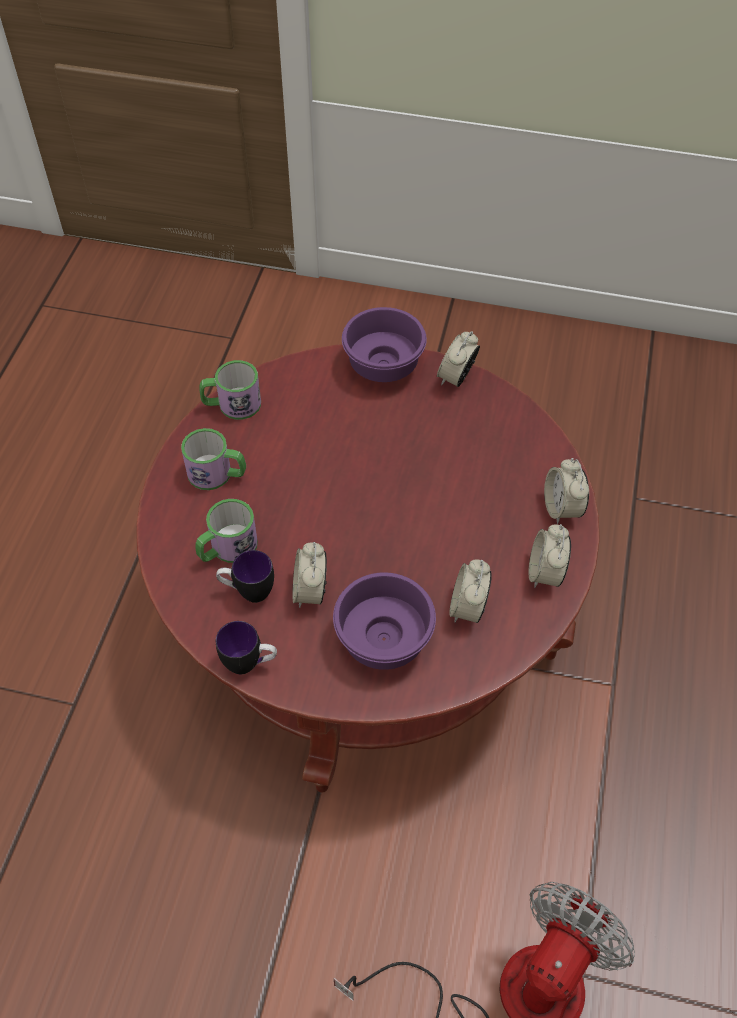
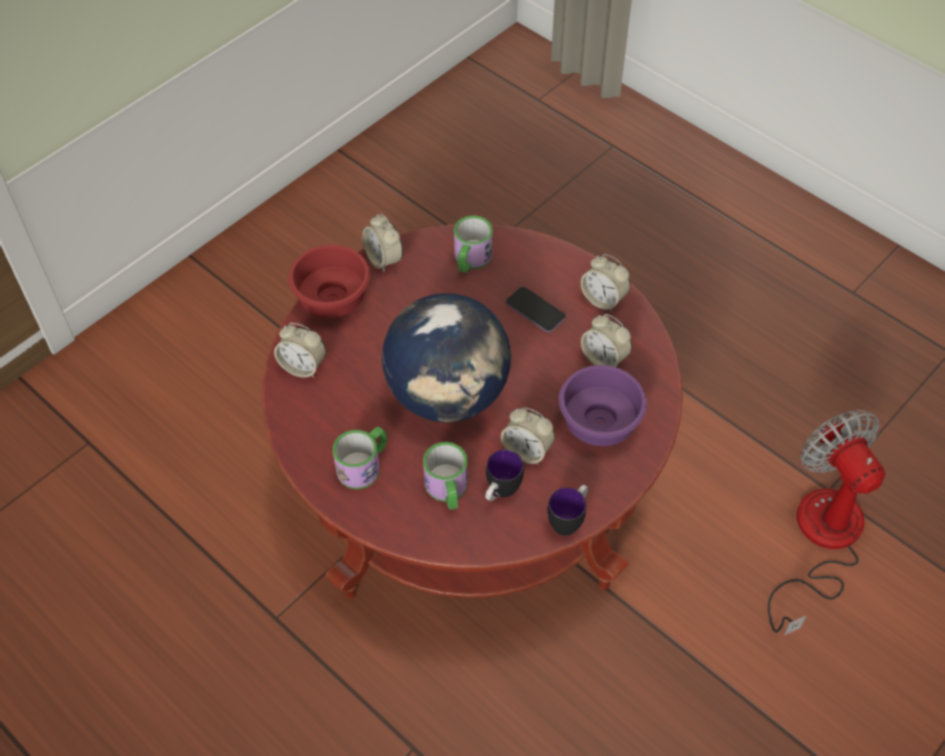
camera: 60 degrees left, 0 degrees up
mug [199,360,261,420] -> mug moved to [454,215,493,273]
purple bowl [342,307,427,382] -> red bowl [289,244,370,318]
alarm clock [544,458,589,524] -> alarm clock moved to [274,323,326,378]
none -> globe [382,293,511,422]
none -> phone [506,287,566,333]

